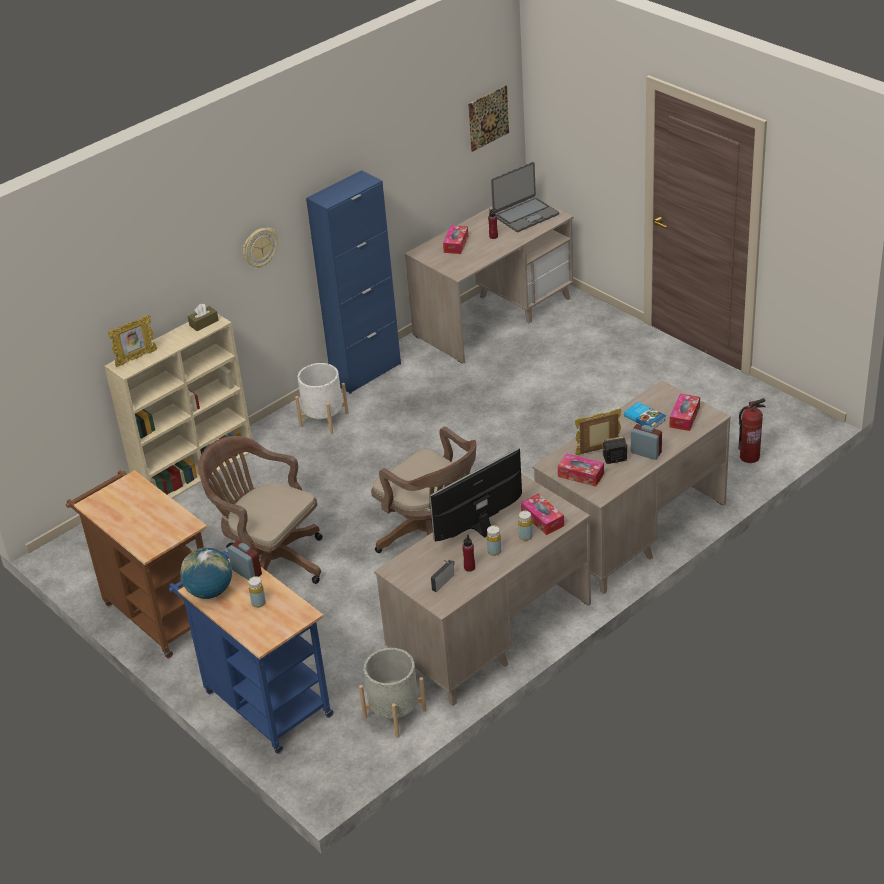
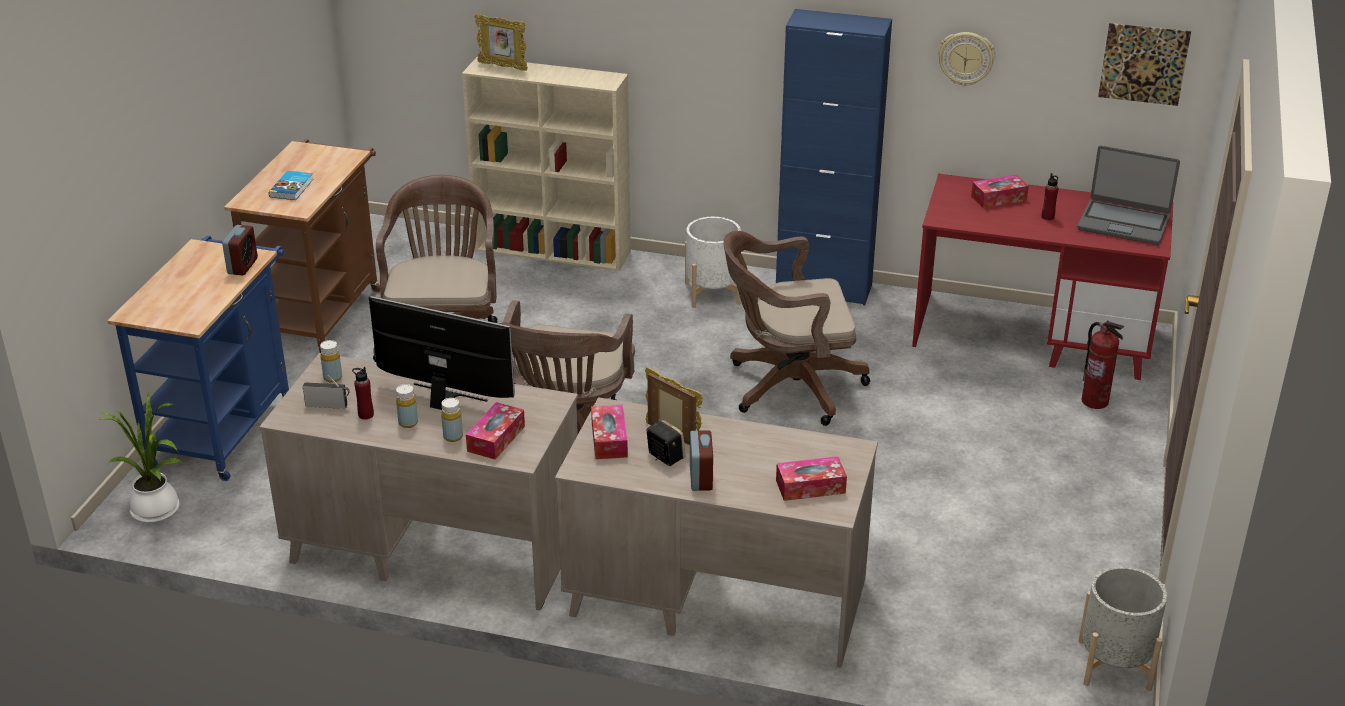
camera: 55 degrees right, 5 degrees down
globe [180,548,232,599] -> none
brown tissue box [188,304,219,331] -> none
wall clock [243,228,277,268] -> wall clock moved to [938,32,995,86]
yellow bottle [248,576,266,608] -> yellow bottle moved to [320,340,342,383]
grey planter [359,648,427,738] -> grey planter moved to [1079,566,1167,691]
beige desk [405,197,574,363] -> red desk [912,174,1173,380]
book [624,402,666,429] -> book moved to [269,171,313,200]
fire extinguisher [738,398,766,463] -> fire extinguisher moved to [1081,320,1124,409]
none -> potted plant [98,392,184,523]
none -> brown office chair [723,231,870,426]

